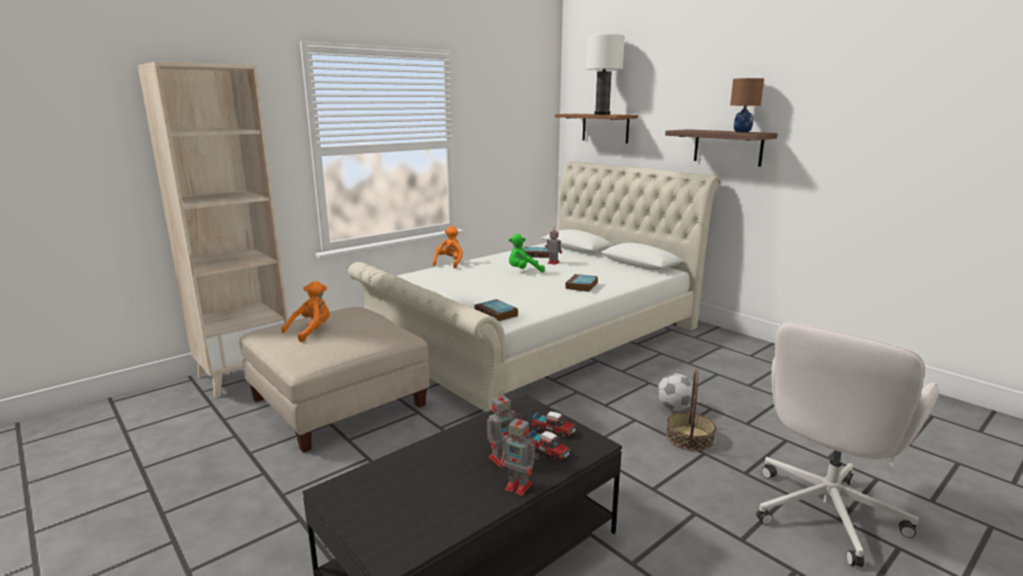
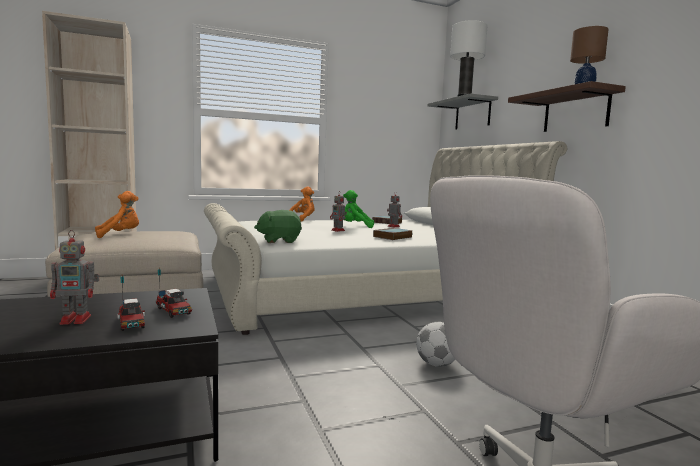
camera: 20 degrees right, 10 degrees down
book [474,299,518,321] -> green plush toy [254,210,302,243]
toy robot [500,414,539,496] -> toy robot moved to [330,194,347,232]
brown shelf [555,114,638,144] -> grey shelf [428,93,498,130]
basket [666,370,716,451] -> none

